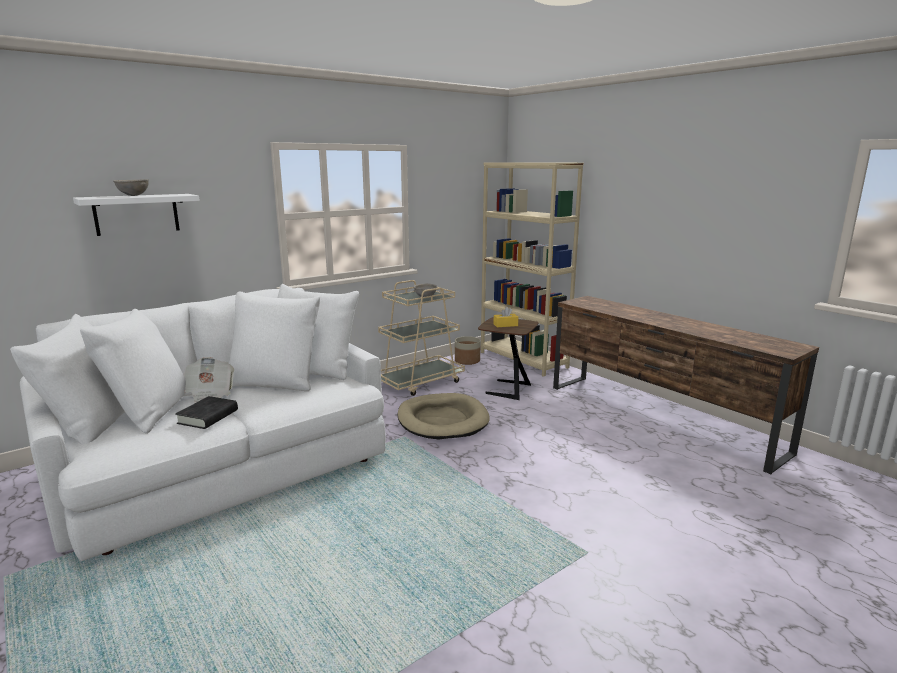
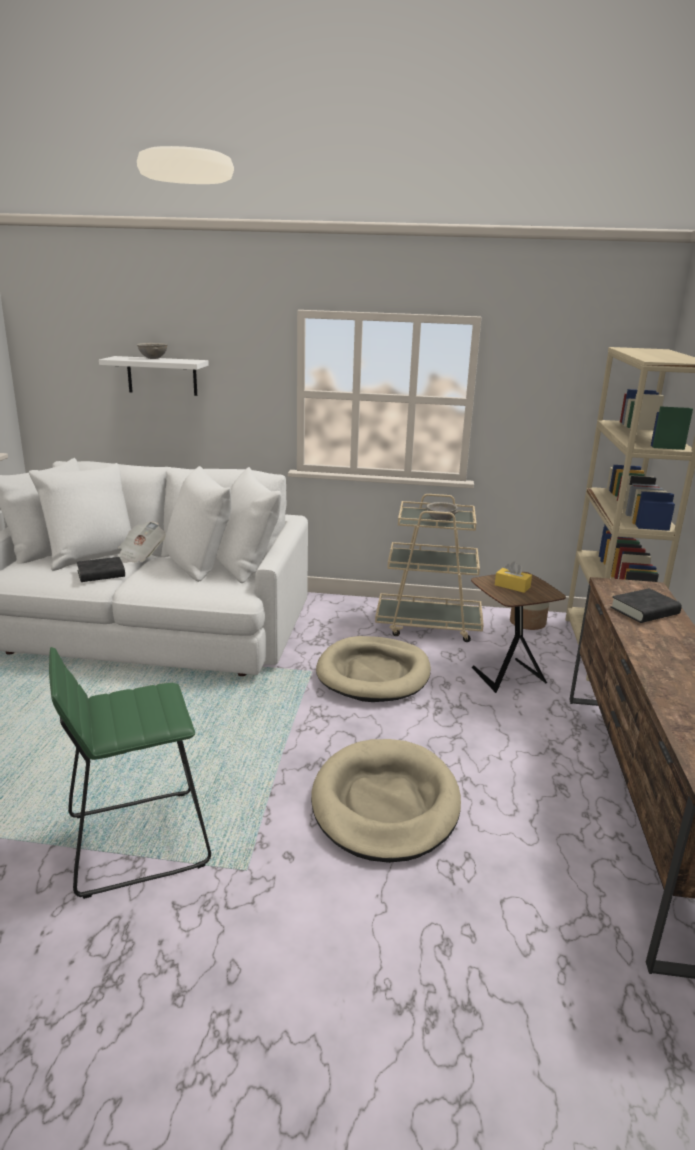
camera: 45 degrees right, 5 degrees up
none -> green stool [49,647,211,899]
none -> beige dog bed [311,739,461,863]
none -> black book [610,588,682,623]

